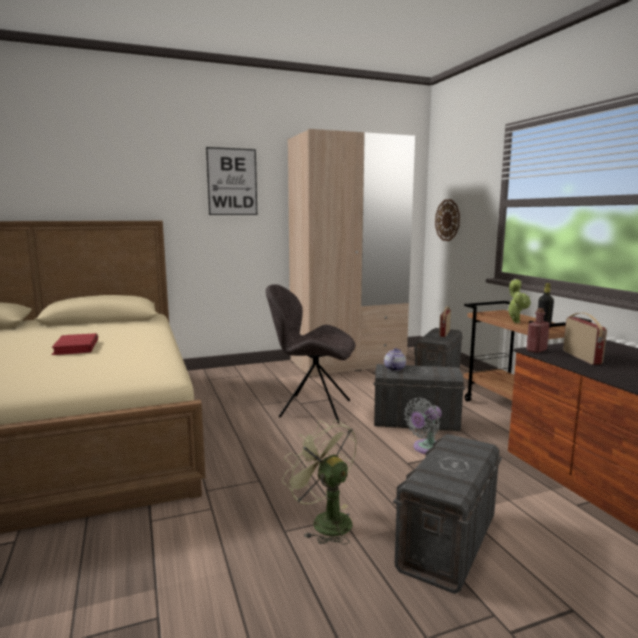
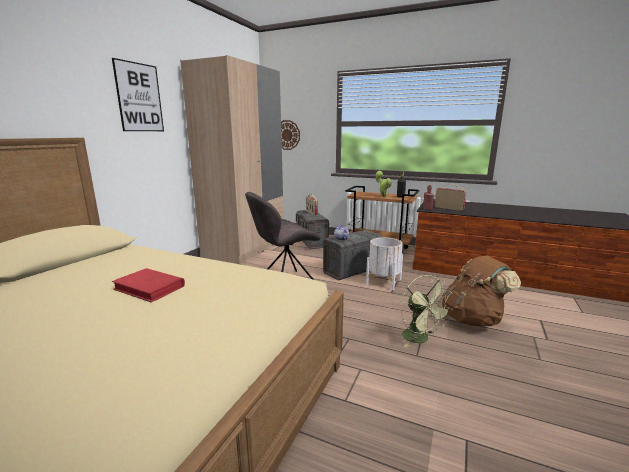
camera: 45 degrees left, 5 degrees up
green fan [282,420,357,545] -> green fan turned 120 degrees counterclockwise [401,275,453,348]
grey storage box [393,434,502,594] -> brown backpack [442,256,521,326]
grey fan [404,398,442,454] -> white planter [366,237,403,290]

